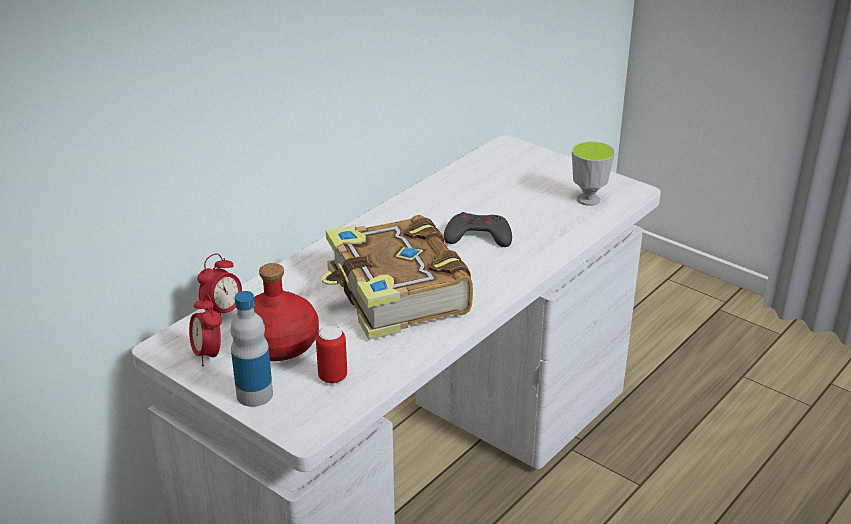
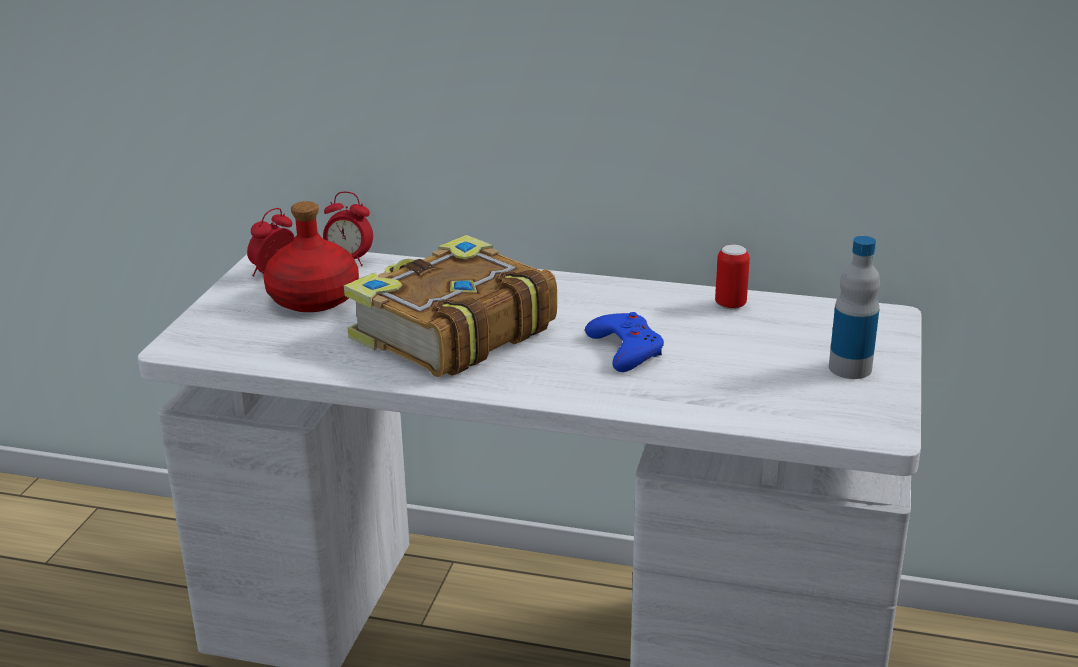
camera: 65 degrees right, 5 degrees down
bottle [231,291,273,407] -> bottle moved to [829,236,880,379]
can [316,326,347,384] -> can moved to [715,244,750,309]
grey game controller [444,212,512,247] -> blue game controller [585,312,664,372]
cup [572,141,615,206] -> none

